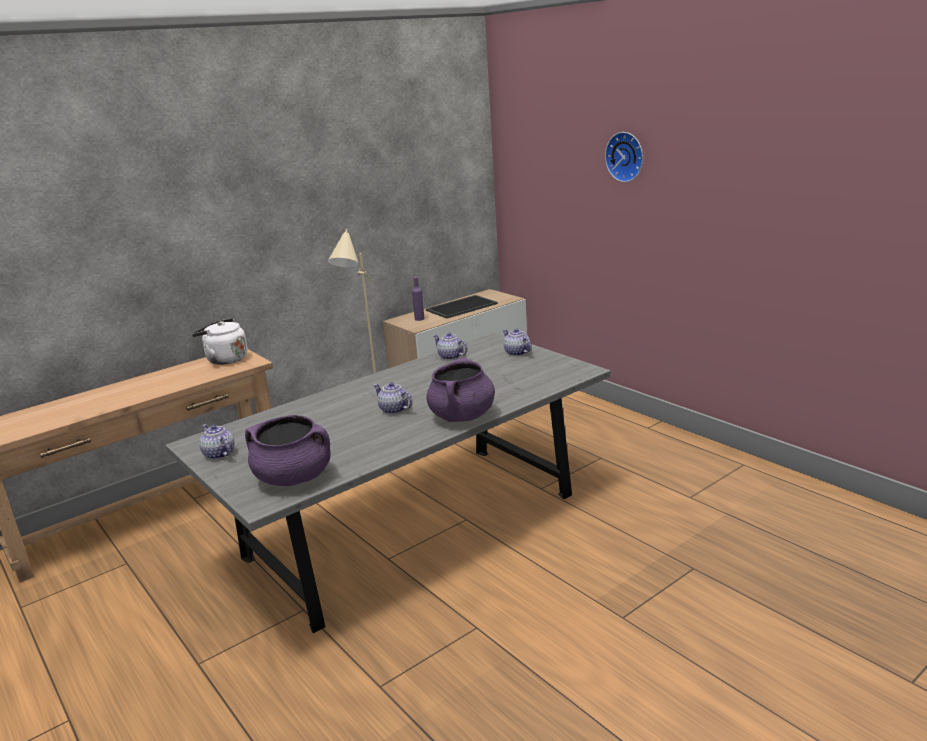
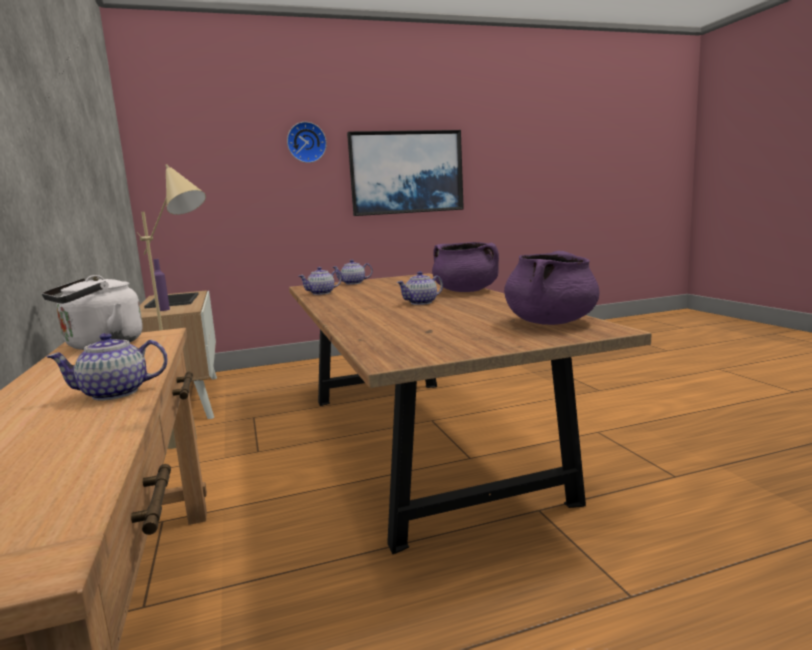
camera: 70 degrees left, 10 degrees down
grey dining table [165,332,610,633] -> brown dining table [289,273,651,554]
teapot [199,424,235,460] -> teapot moved to [47,333,168,401]
none -> picture [347,130,464,216]

